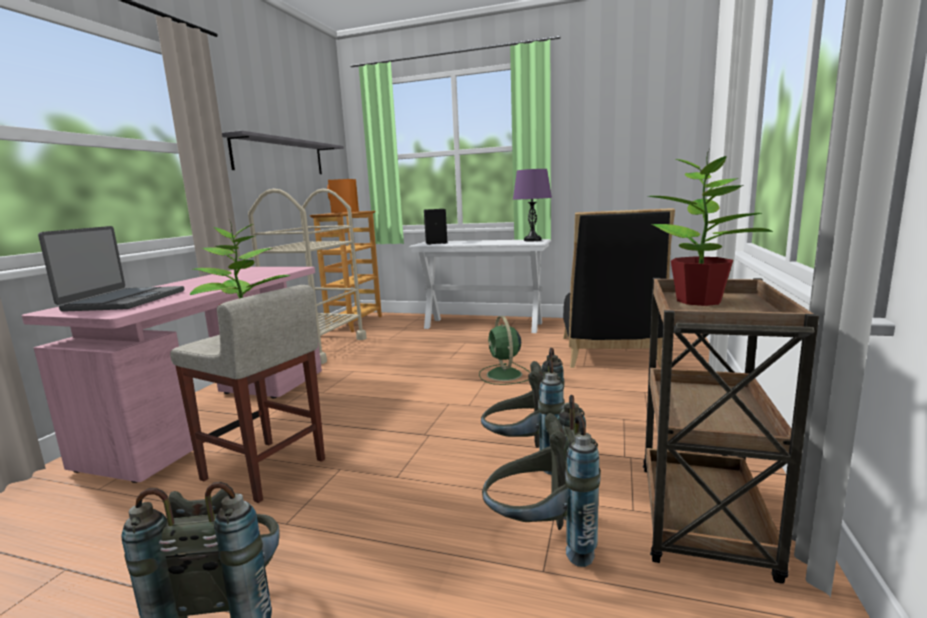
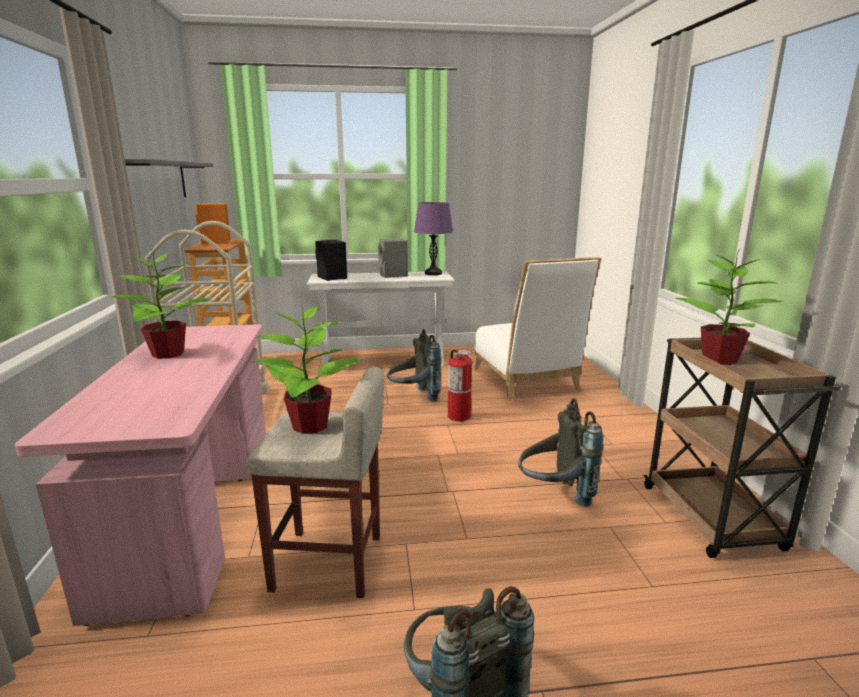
camera: 25 degrees left, 5 degrees up
laptop [38,226,184,312] -> none
green fan [479,316,531,385] -> fire extinguisher [448,349,473,421]
grey backpack [482,395,601,567] -> grey backpack moved to [387,329,442,402]
black chair [563,208,675,368] -> white chair [473,257,601,401]
none -> potted plant [111,253,212,359]
none -> grey speaker [378,238,408,278]

